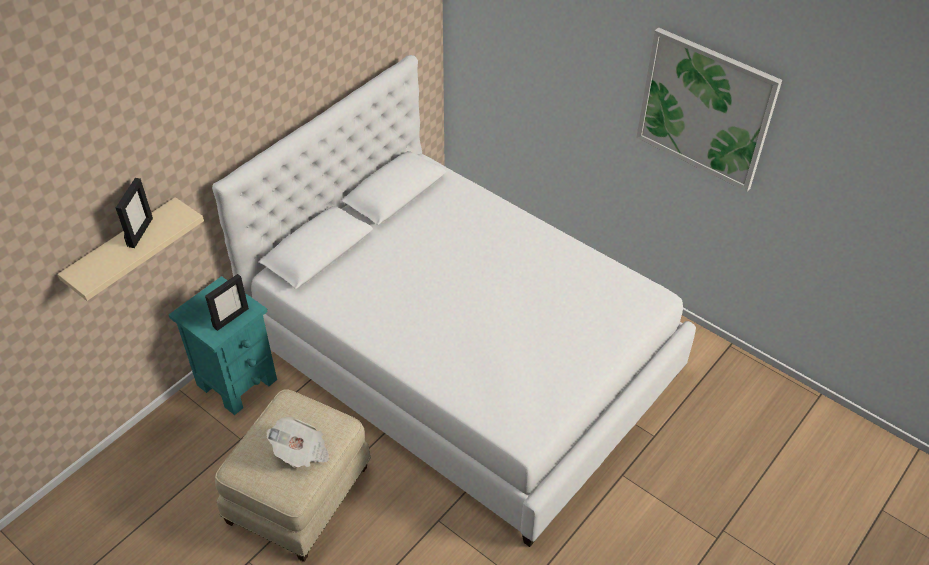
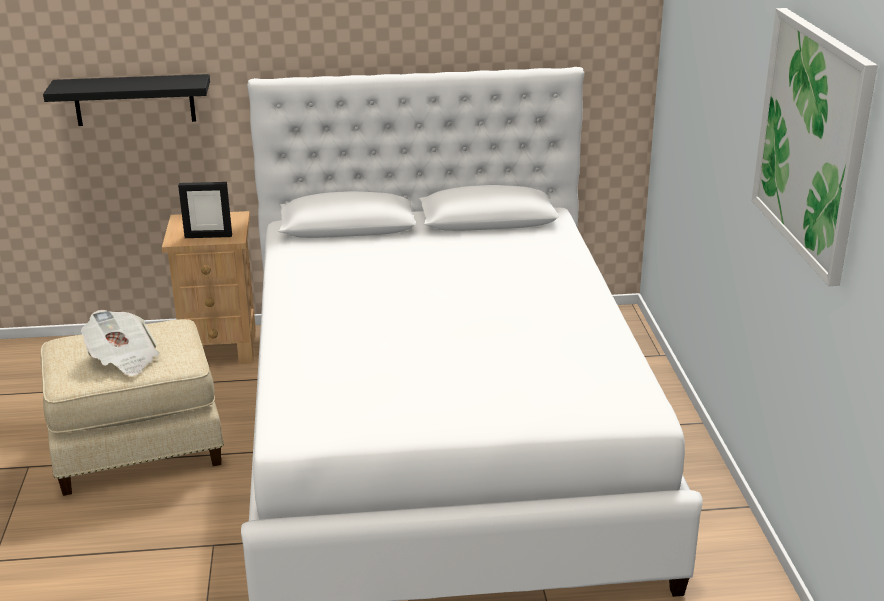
camera: 45 degrees right, 20 degrees down
beige shelf [58,197,204,301] -> black shelf [43,74,210,126]
picture frame [116,178,153,248] -> none
turquoise nightstand [169,276,277,415] -> beige nightstand [162,211,256,364]

